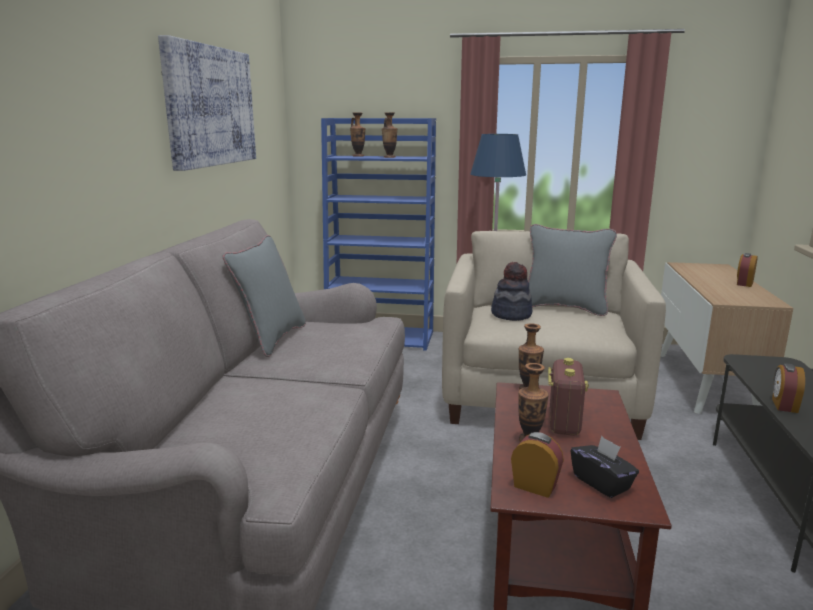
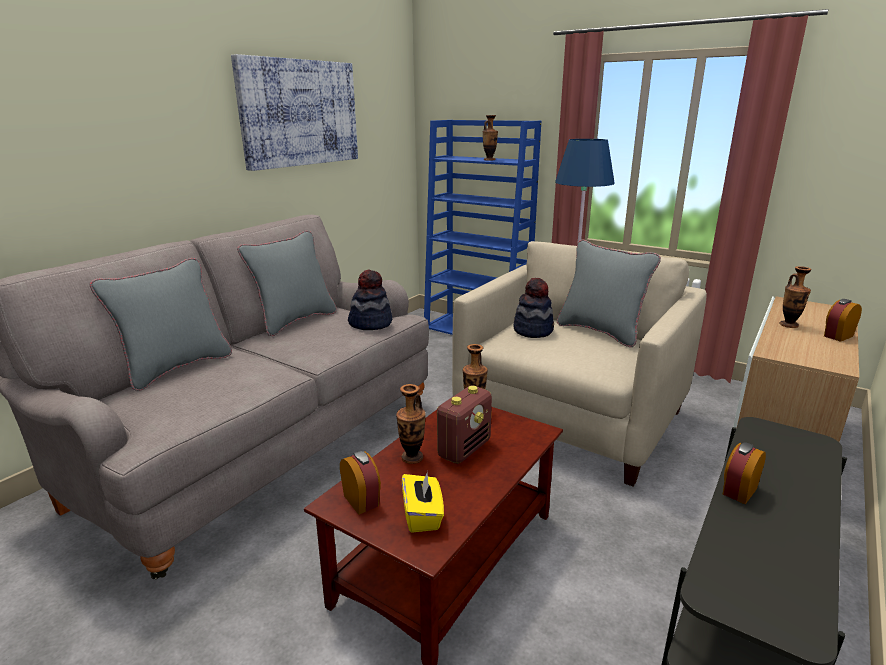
camera: 25 degrees right, 5 degrees up
vase [350,112,366,157] -> vase moved to [779,266,812,328]
black tissue box [571,436,639,498] -> yellow tissue box [402,471,444,533]
none -> grey pillow [90,258,232,391]
none -> hat [348,270,392,330]

